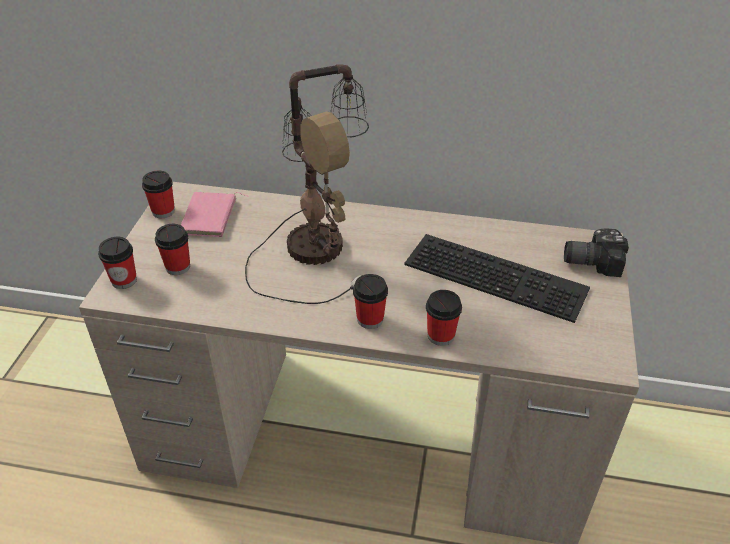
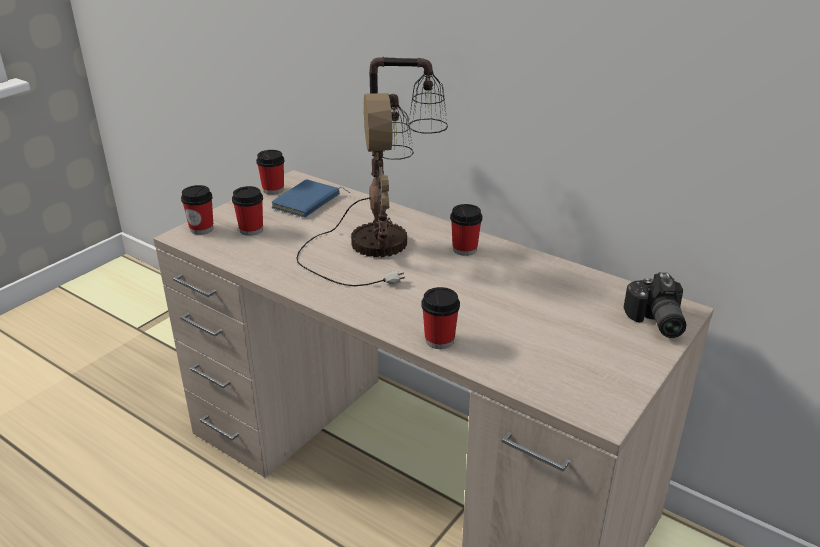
camera: 25 degrees right, 10 degrees down
pink book [181,192,249,237] -> blue book [271,179,350,218]
cup [353,274,388,329] -> cup moved to [450,204,482,256]
keyboard [404,234,590,323] -> none
camera [564,228,629,277] -> camera turned 120 degrees counterclockwise [624,273,686,338]

